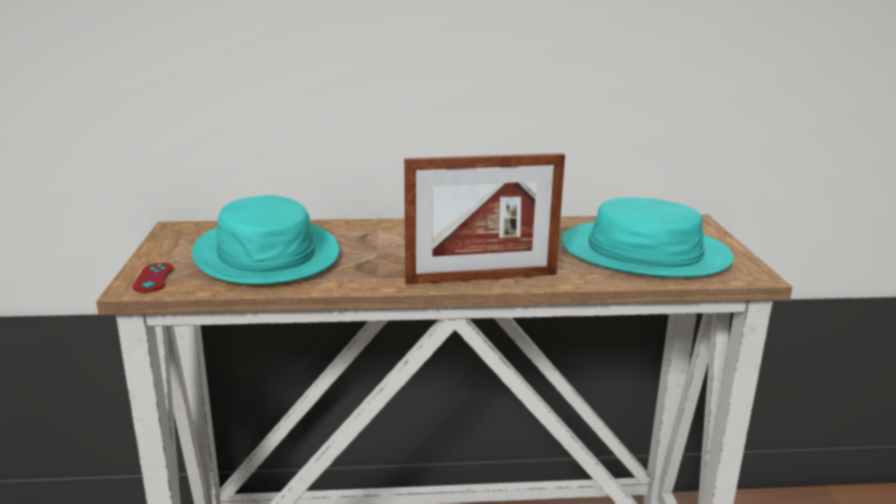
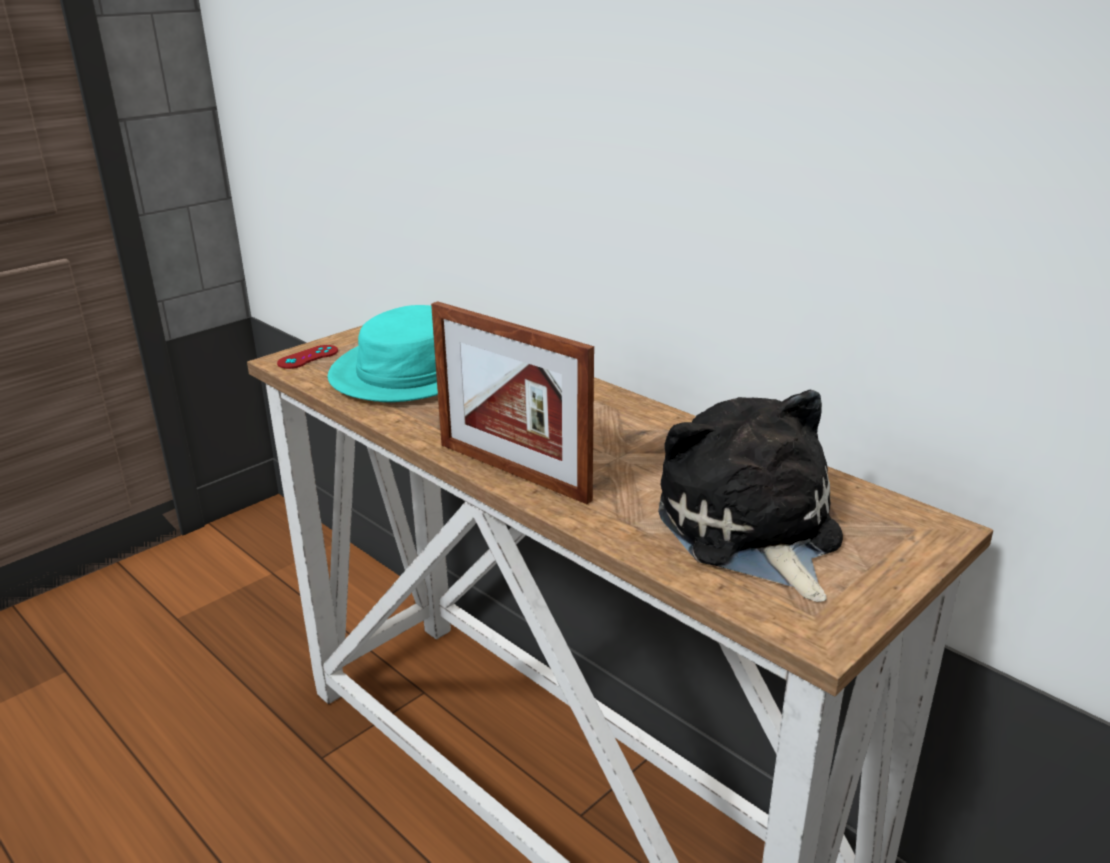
camera: 50 degrees right, 5 degrees up
turquoise hat [561,197,734,277] -> plush toy [658,390,843,602]

